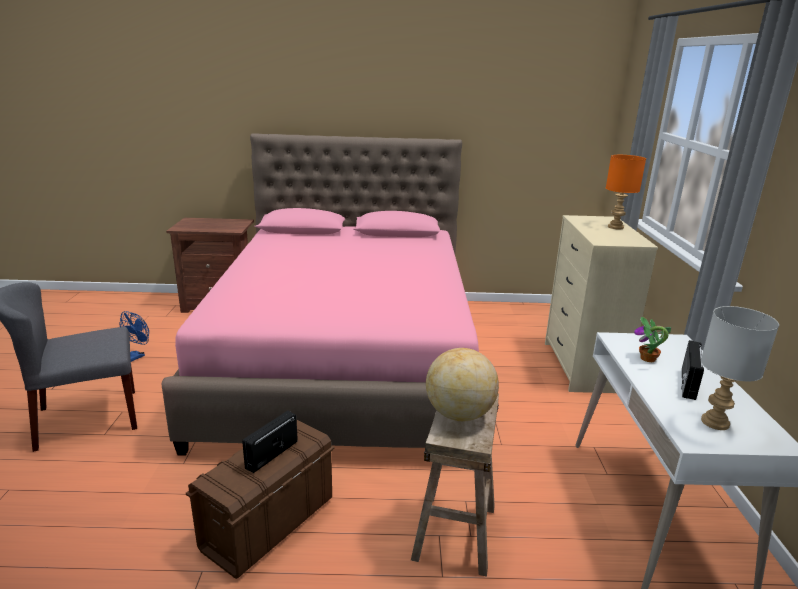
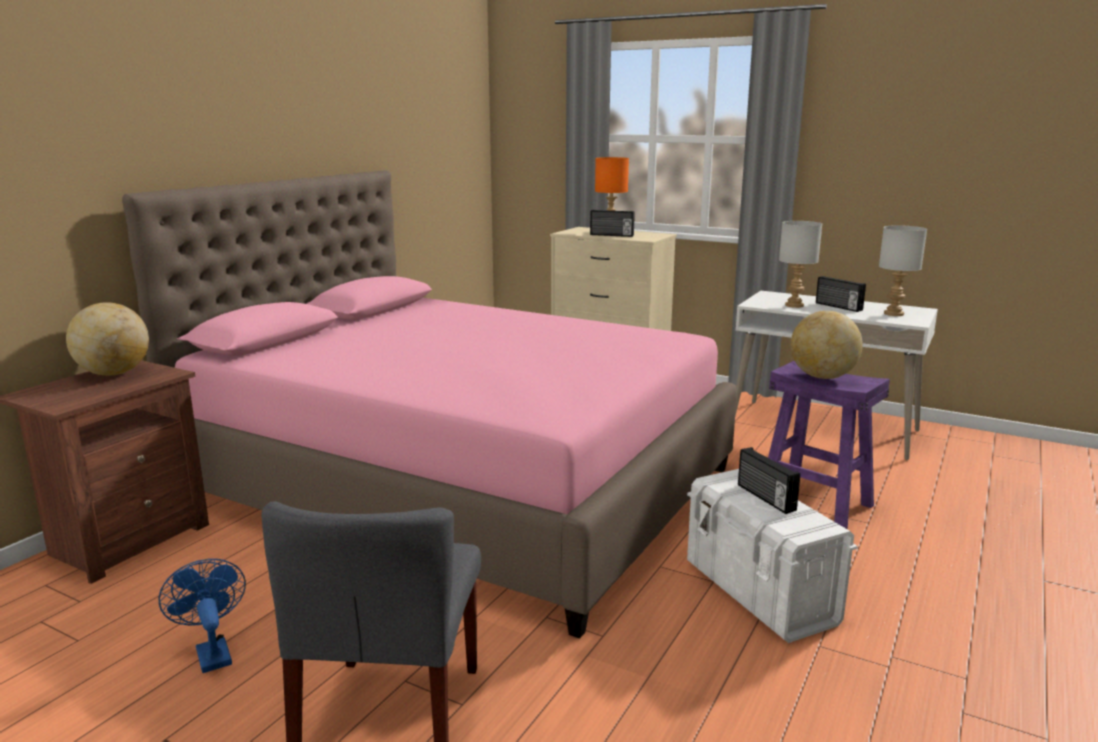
camera: 60 degrees left, 5 degrees down
brown storage box [186,420,335,579] -> white storage box [687,469,858,643]
beige stool [411,393,499,577] -> purple stool [768,361,890,529]
potted plant [634,317,671,362] -> grey table lamp [779,221,822,308]
none -> globe [66,302,149,376]
none -> radio [590,210,635,237]

